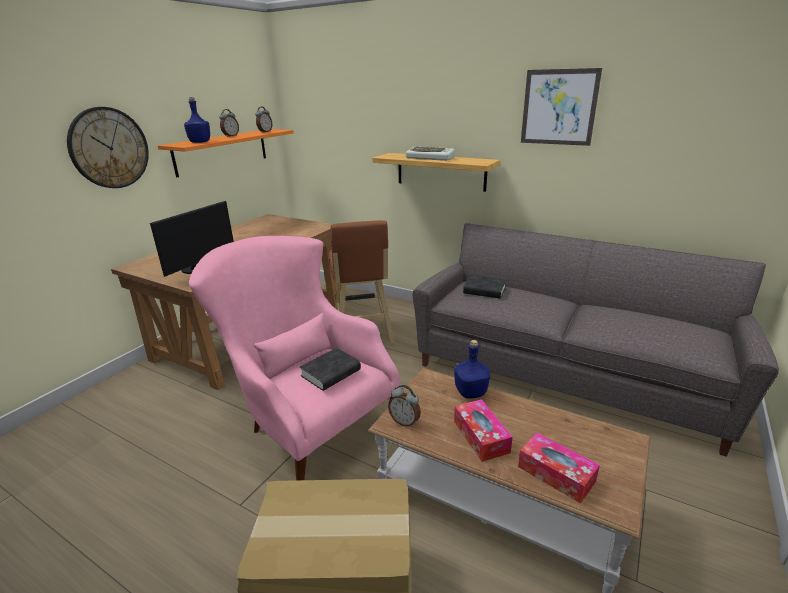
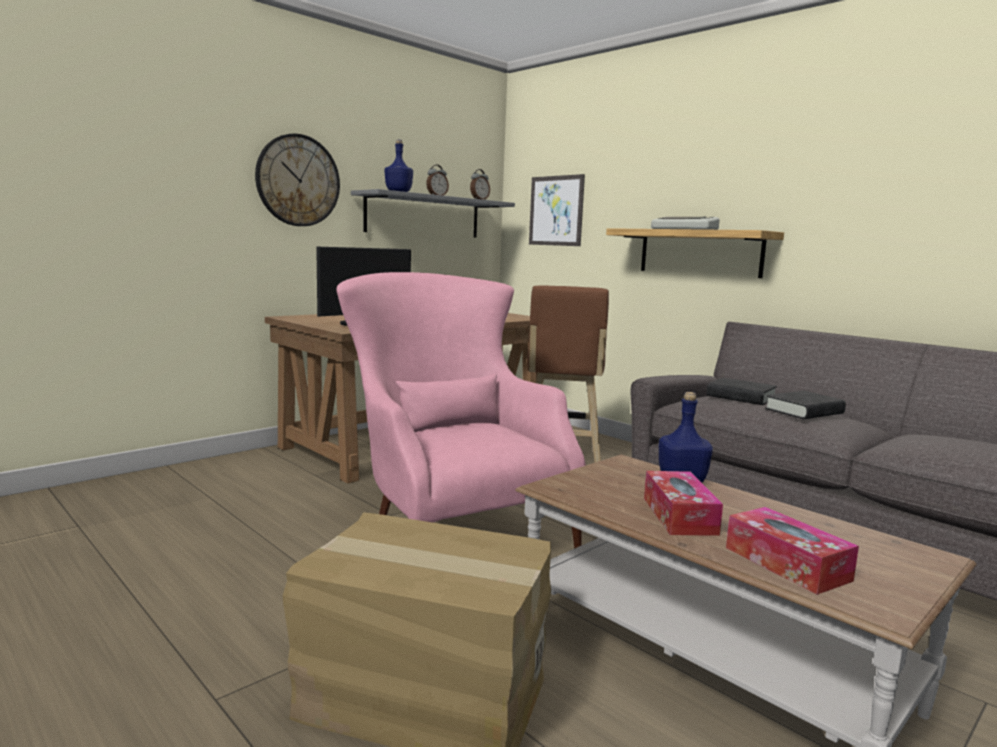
camera: 15 degrees right, 15 degrees down
orange shelf [158,129,294,177] -> grey shelf [351,189,515,238]
black book [300,348,361,391] -> black book moved to [765,391,846,419]
alarm clock [388,385,421,427] -> none
picture [521,68,602,146] -> picture moved to [529,174,585,246]

